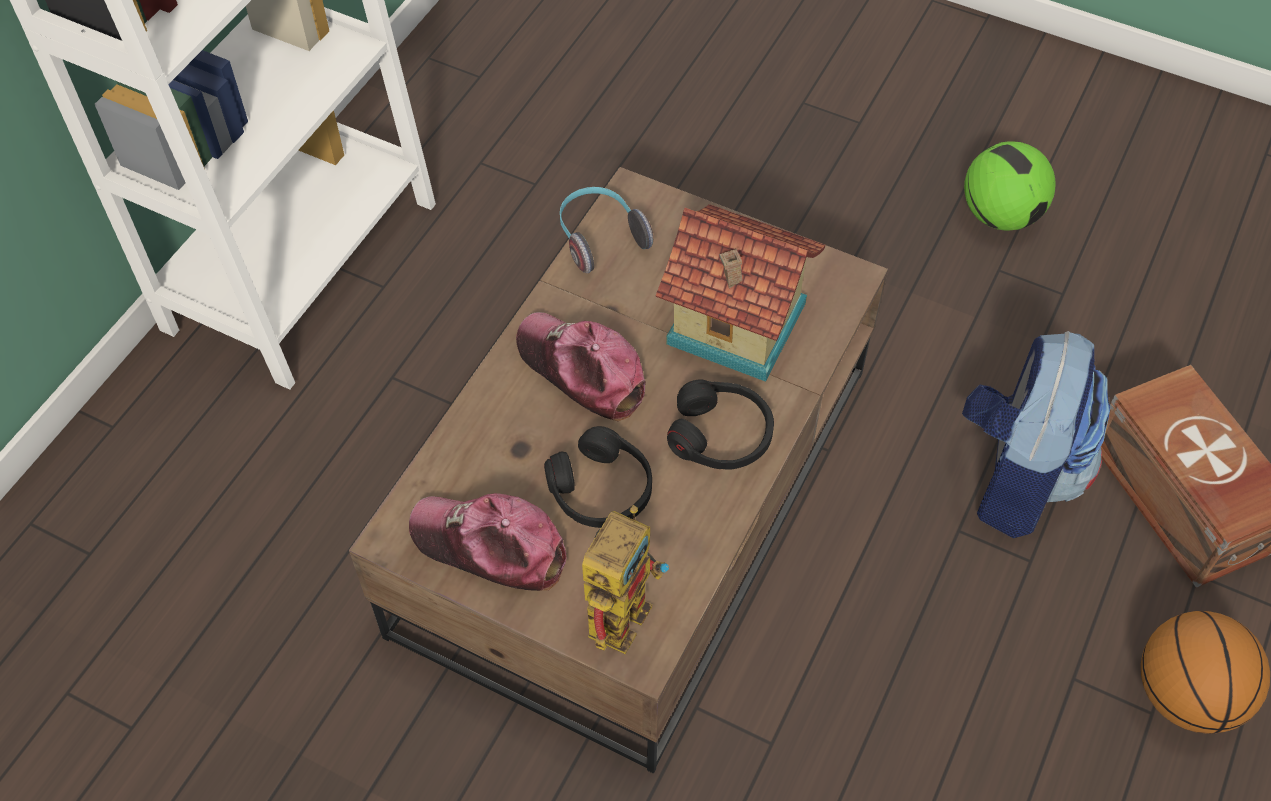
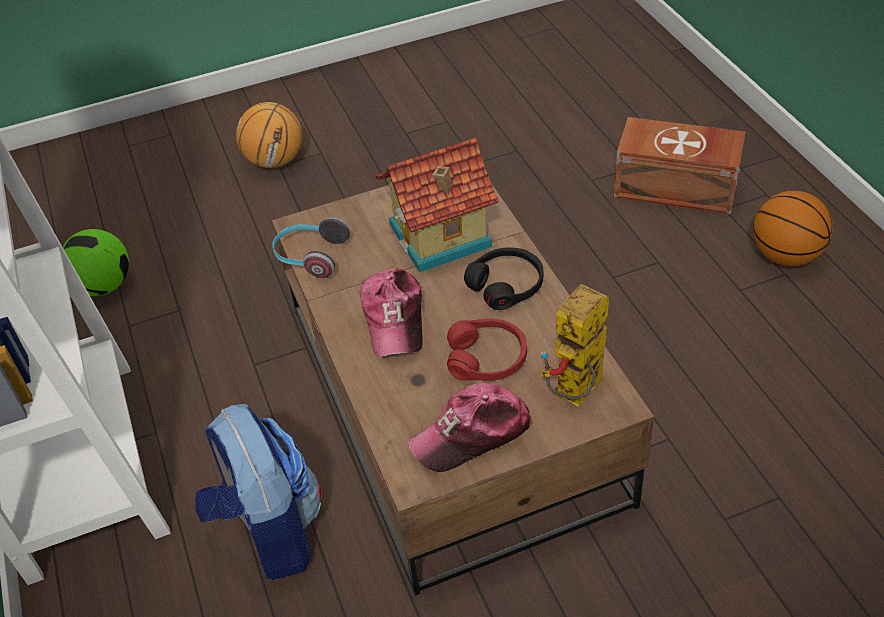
camera: 45 degrees left, 10 degrees down
cap [516,312,646,422] -> cap turned 90 degrees counterclockwise [360,268,423,356]
black headphones [544,426,652,528] -> red headphones [447,318,527,381]
toy robot [582,505,669,654] -> toy robot turned 120 degrees counterclockwise [540,284,609,406]
backpack [962,331,1110,538] -> backpack moved to [195,404,321,580]
football [964,141,1055,231] -> football moved to [62,229,129,296]
none -> basketball [236,102,302,168]

